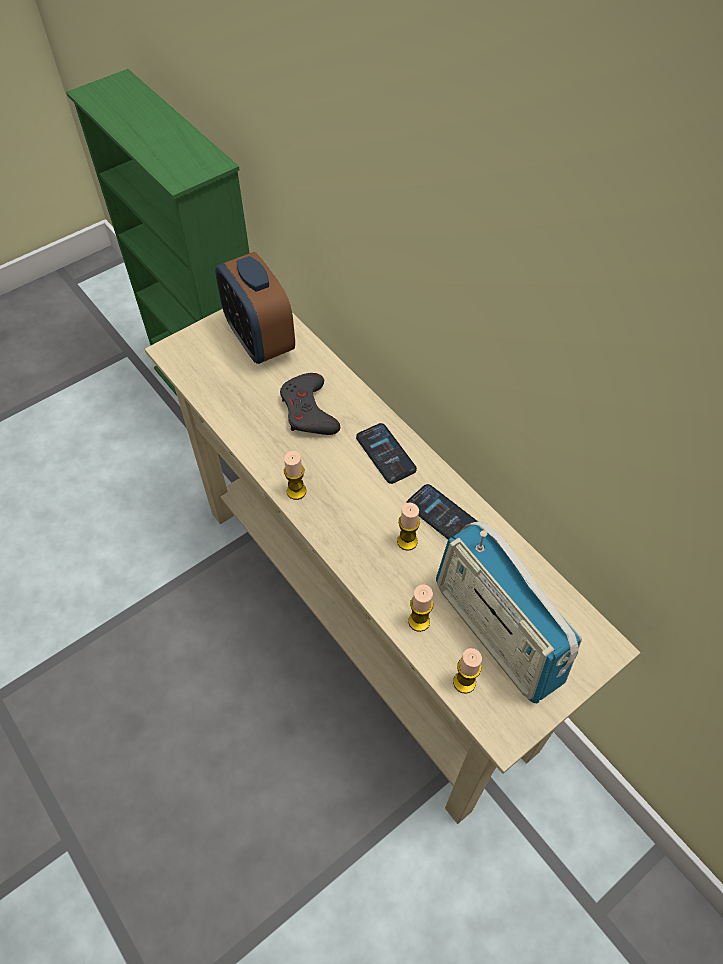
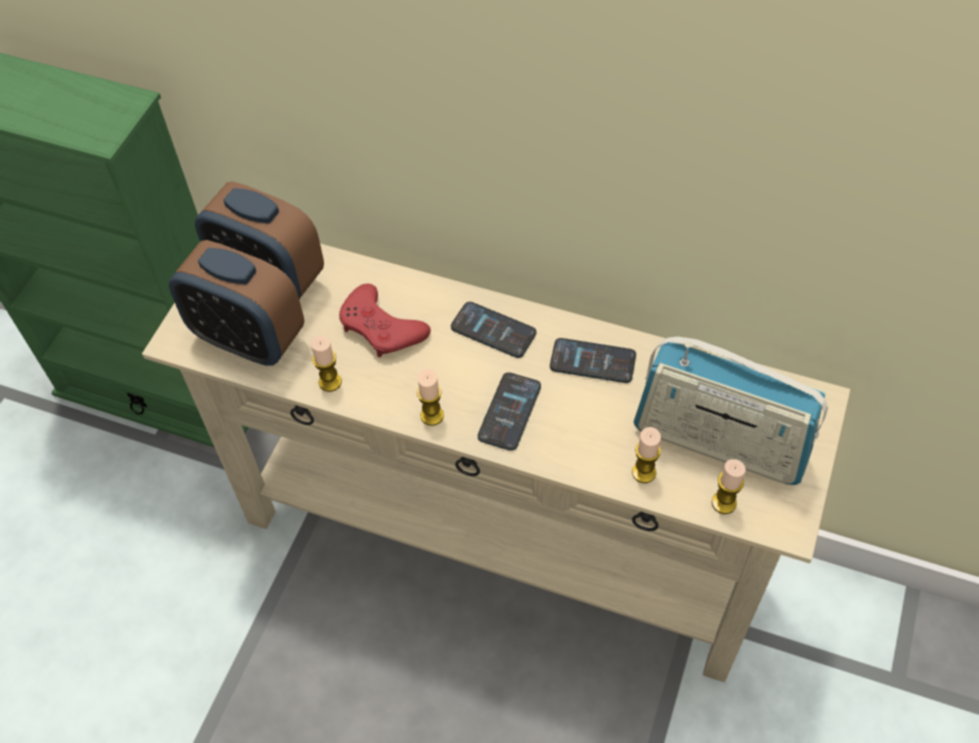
camera: 30 degrees left, 0 degrees up
grey game controller [280,373,340,435] -> red game controller [339,284,431,357]
candle [397,503,420,551] -> candle moved to [311,336,342,392]
none -> alarm clock [169,240,304,366]
none -> phone [478,372,541,451]

